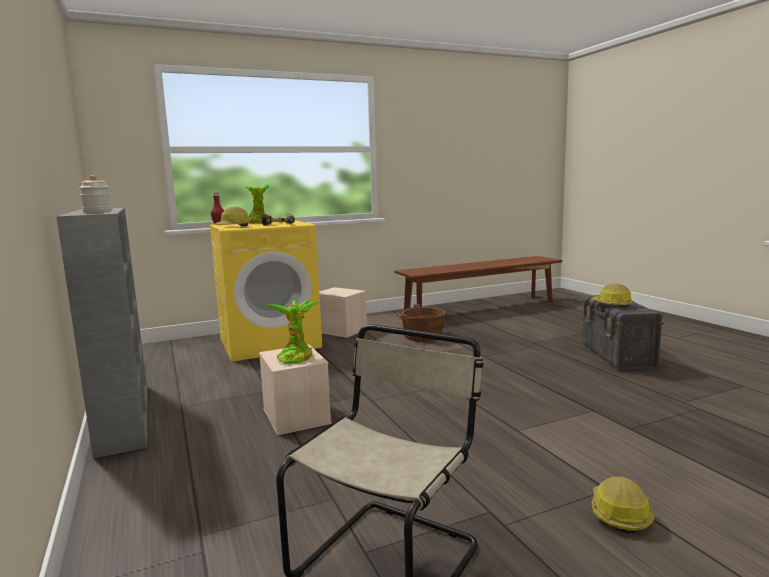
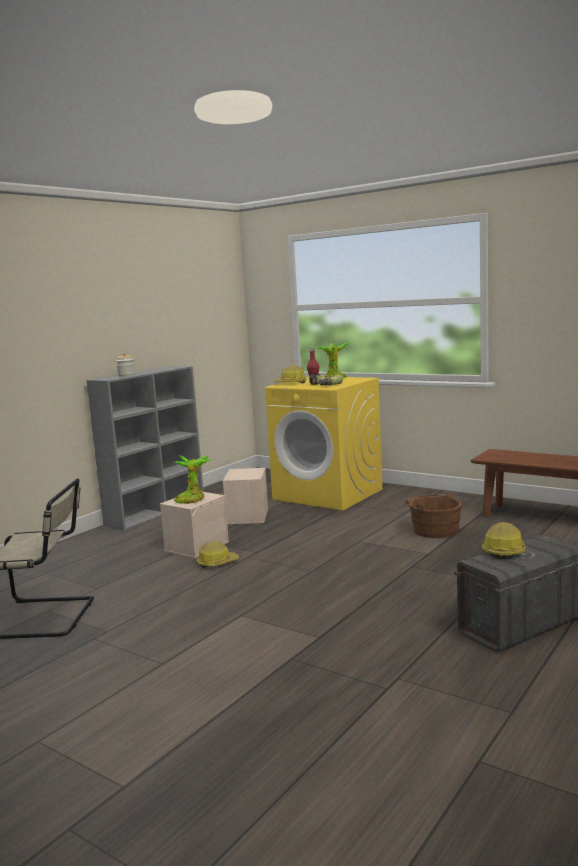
camera: 60 degrees right, 0 degrees up
beige storage box [319,287,367,338] -> beige storage box moved to [223,468,268,524]
hard hat [592,476,654,534] -> hard hat moved to [197,541,239,568]

